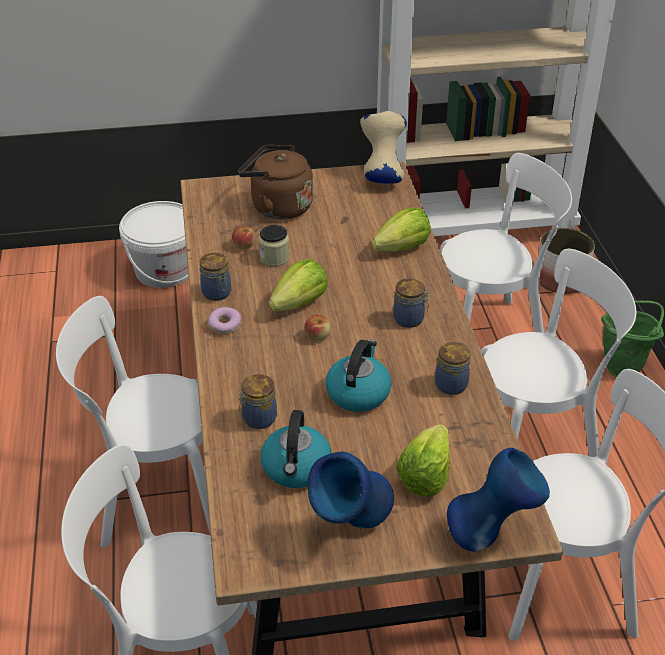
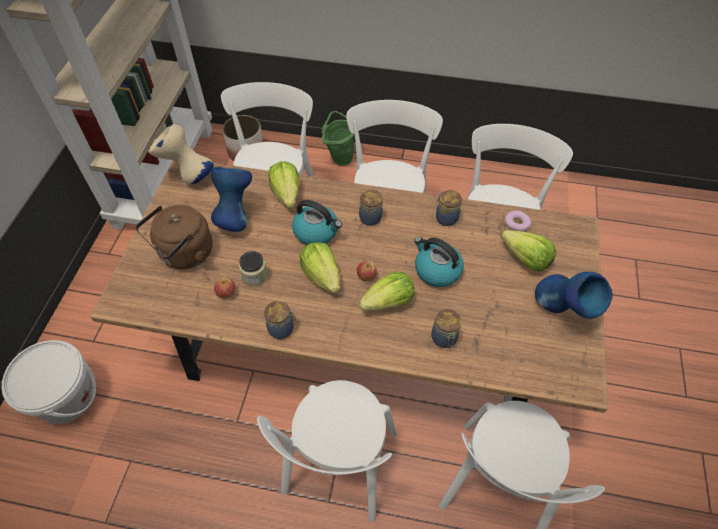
camera: 70 degrees left, 15 degrees up
donut [208,307,241,334] -> donut moved to [505,211,531,232]
kettle [261,410,331,488] -> kettle moved to [292,200,342,245]
blue vase [447,448,550,551] -> blue vase moved to [211,167,252,232]
none -> lettuce [359,272,415,311]

